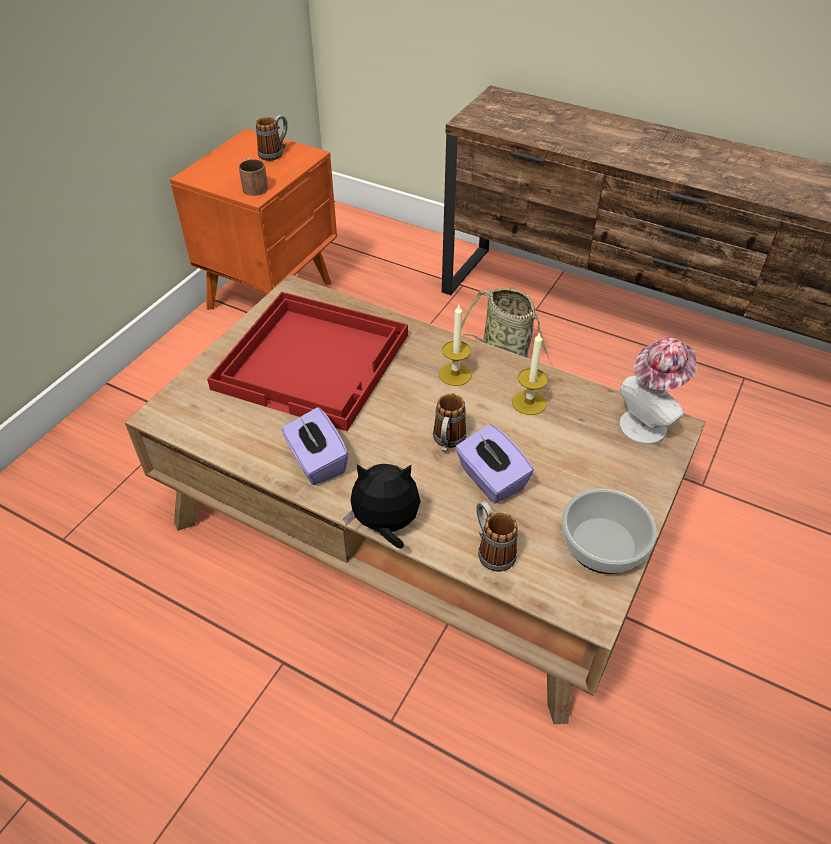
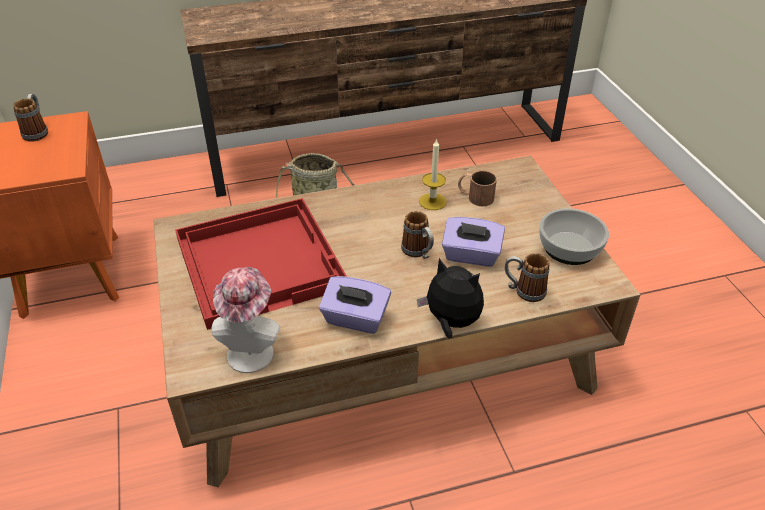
camera: 45 degrees left, 5 degrees down
brown mug [238,157,268,196] -> brown mug moved to [458,171,497,206]
plush toy [343,464,420,549] -> plush toy turned 75 degrees clockwise [417,258,484,339]
candle [439,305,472,386] -> none
hat [619,337,696,444] -> hat moved to [211,267,280,373]

